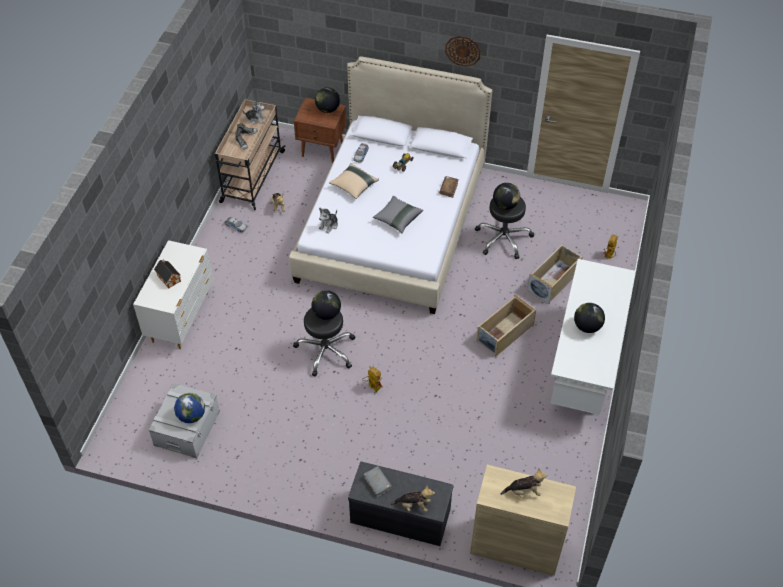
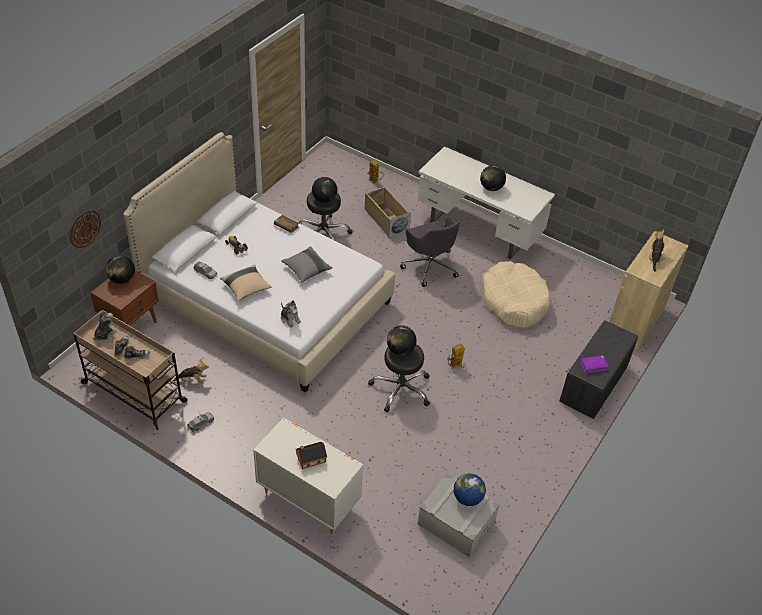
camera: 75 degrees left, 5 degrees down
grey book [363,466,392,497] -> purple book [580,355,609,374]
plush toy [391,486,435,512] -> none
wall clock [445,36,481,67] -> wall clock moved to [70,211,101,248]
beige storage box [476,295,536,357] -> grey office chair [400,216,460,287]
none -> beige dog bed [480,261,550,328]

